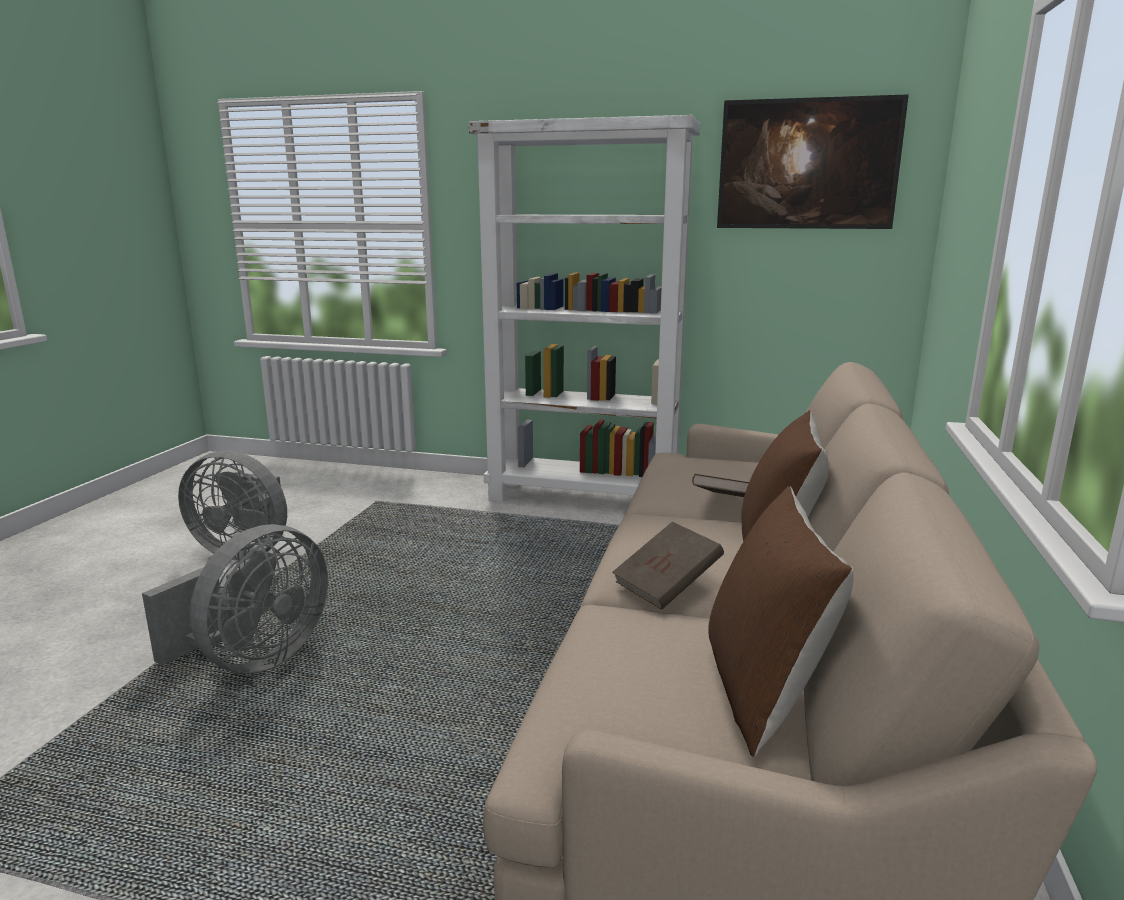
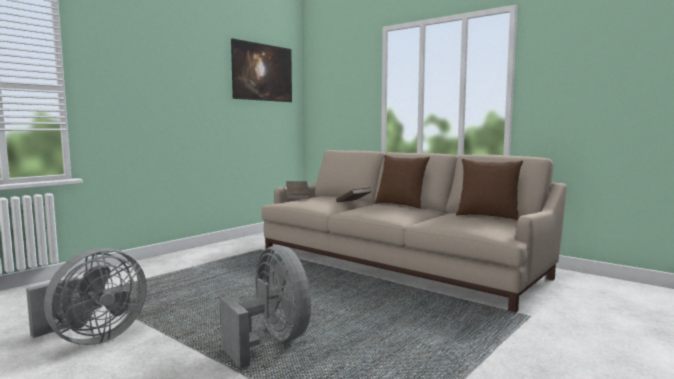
camera: 65 degrees left, 10 degrees down
white bookcase [469,115,700,503] -> none
brown book [612,522,724,610] -> brown book moved to [286,181,310,199]

